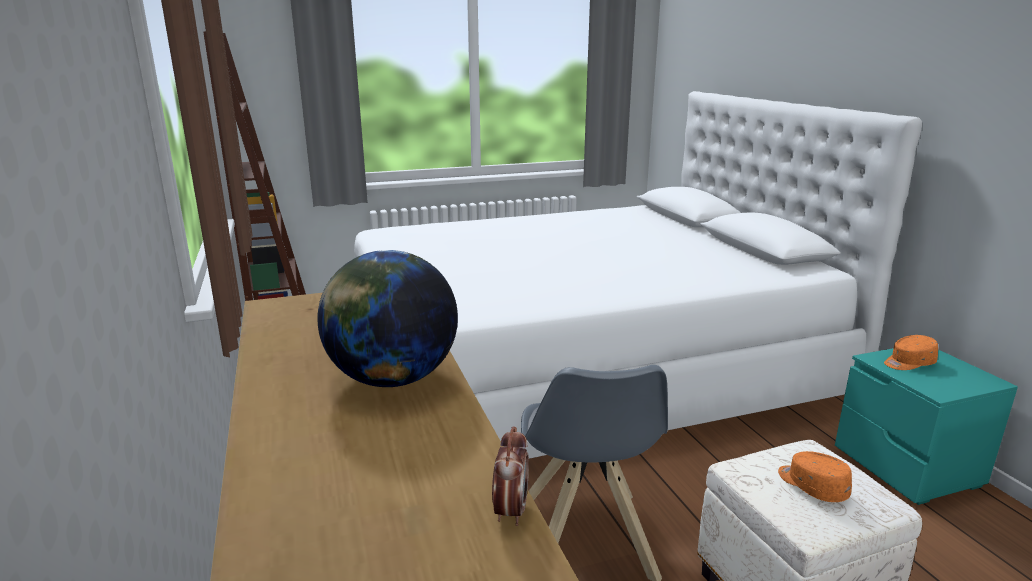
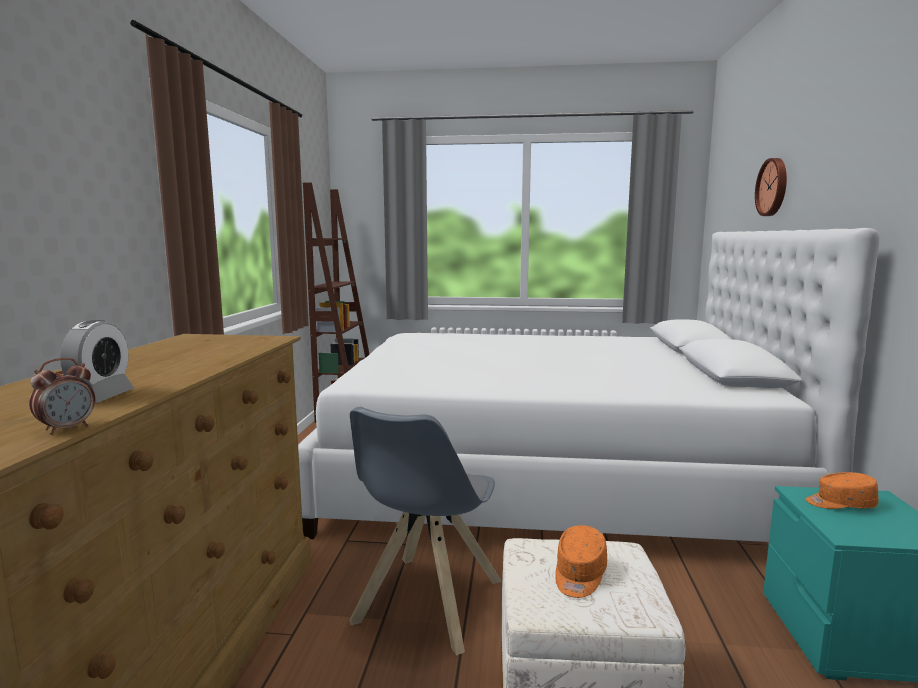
camera: 25 degrees right, 10 degrees down
globe [317,250,458,387] -> none
orange cap [778,451,852,502] -> orange cap turned 150 degrees counterclockwise [555,525,607,598]
none -> alarm clock [60,320,134,403]
none -> wall clock [755,158,787,216]

